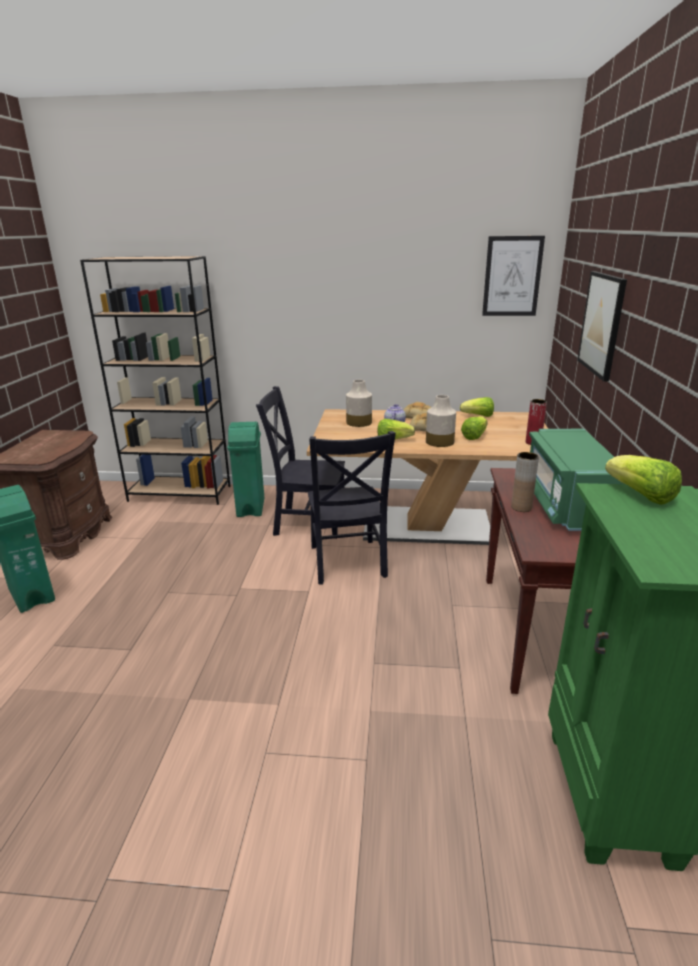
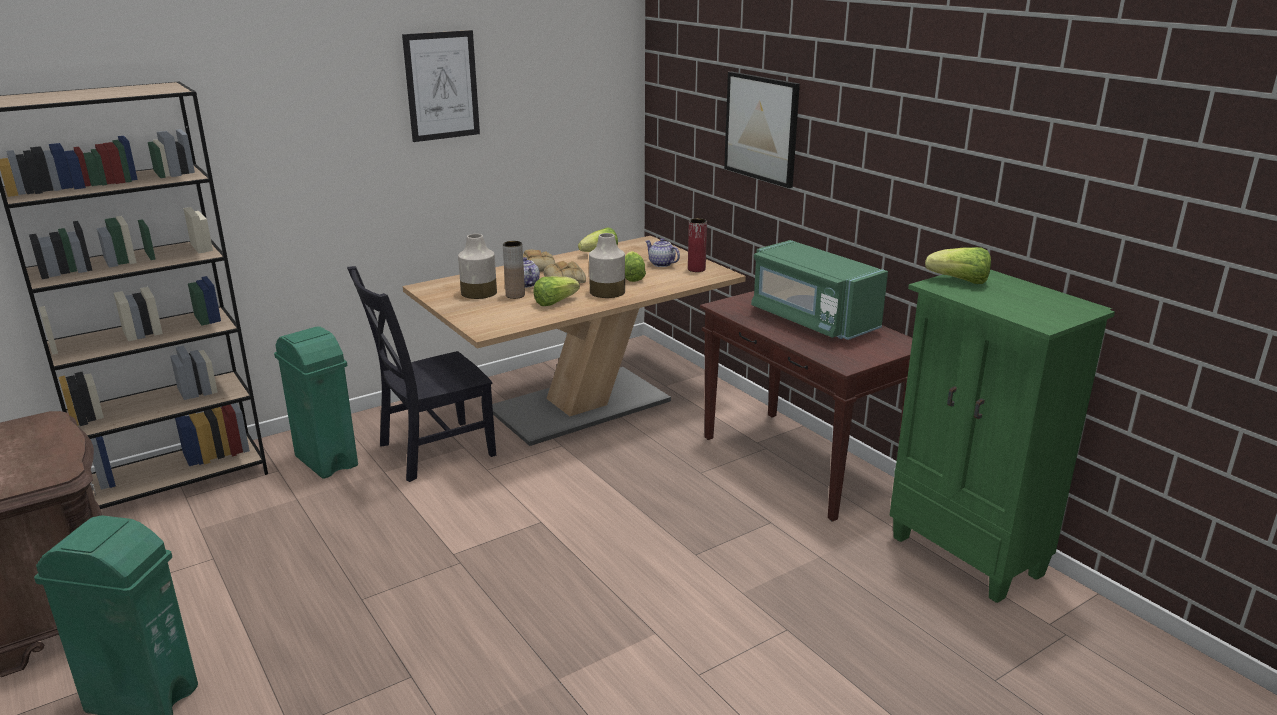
camera: 40 degrees left, 0 degrees up
black chair [308,431,396,585] -> none
picture [482,236,545,316] -> picture moved to [402,30,480,142]
brown vase [511,452,539,512] -> brown vase moved to [503,241,525,299]
none -> teapot [645,238,680,267]

